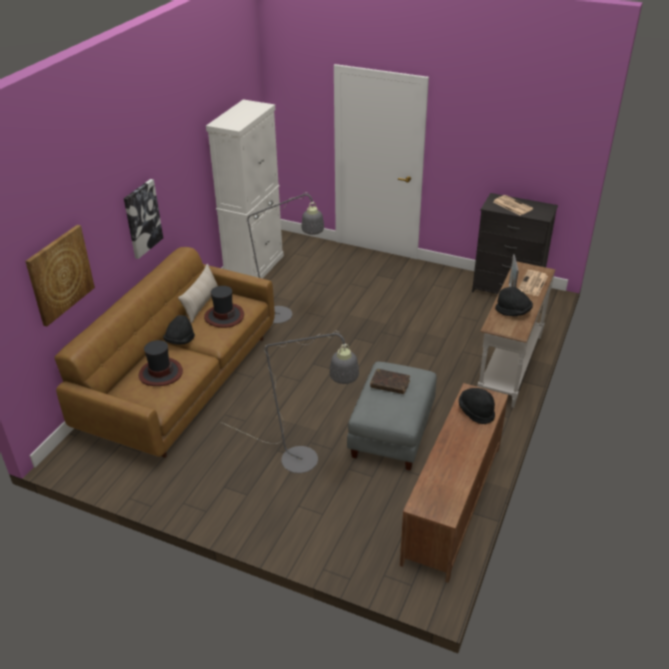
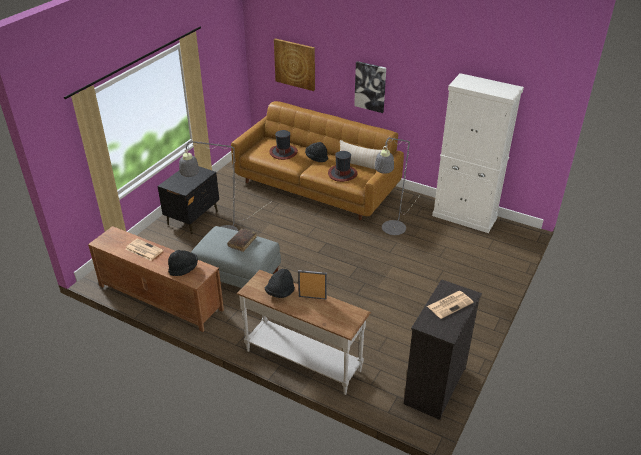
camera: 95 degrees right, 0 degrees up
newspaper [518,270,548,296] -> newspaper moved to [125,238,163,261]
none -> black nightstand [158,166,219,234]

